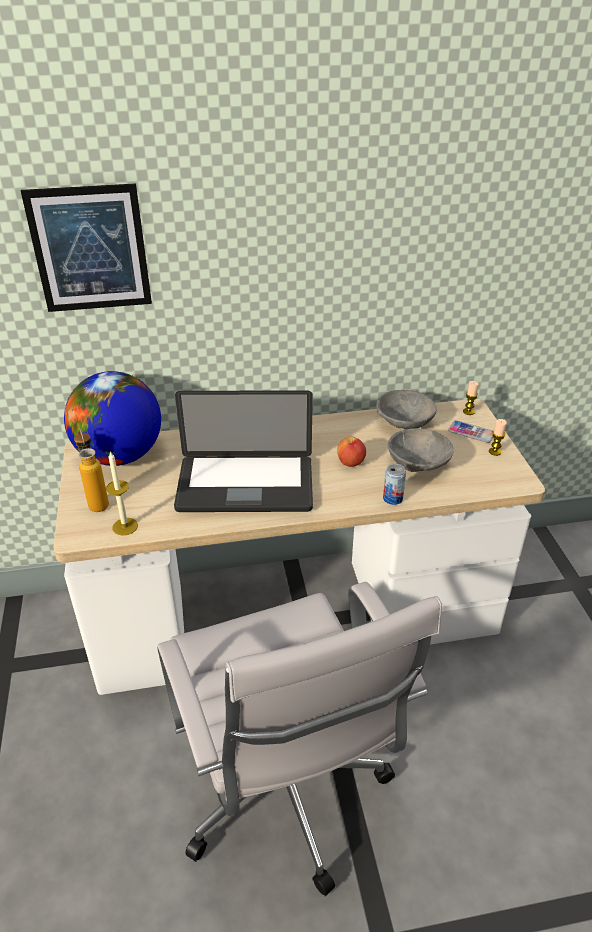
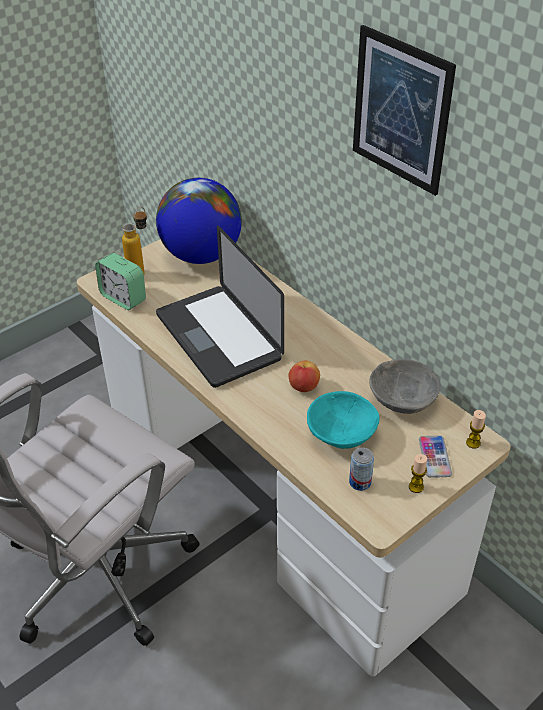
camera: 60 degrees right, 5 degrees up
picture [21,183,152,312] -> picture moved to [353,25,456,196]
candle [106,451,138,536] -> alarm clock [95,253,146,310]
can [383,464,406,505] -> can moved to [349,447,374,491]
grey bowl [388,428,454,472] -> turquoise bowl [307,391,380,449]

